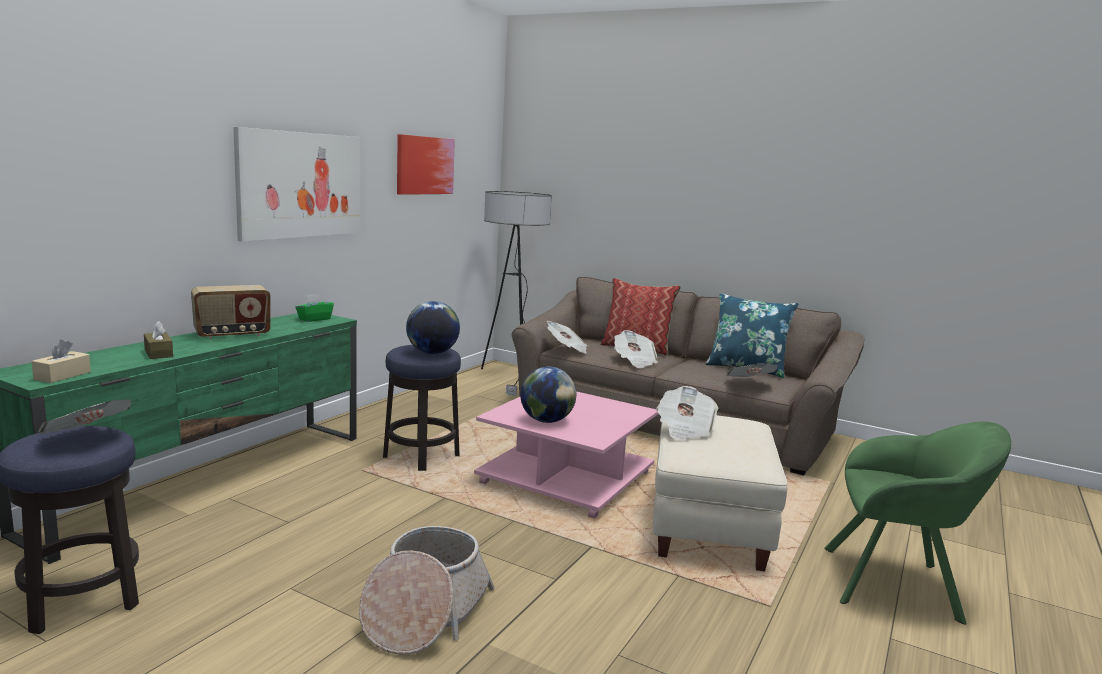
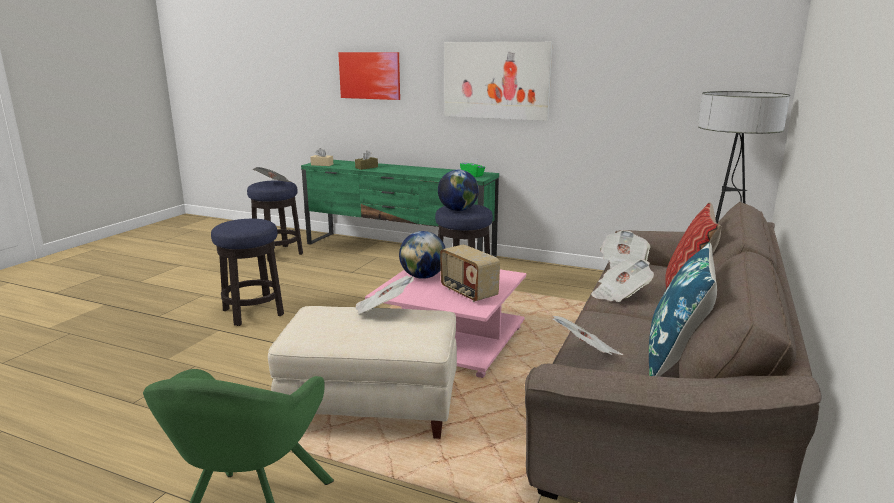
camera: 85 degrees right, 5 degrees up
radio [191,285,270,339] -> radio moved to [440,244,500,302]
basket [359,526,495,655] -> stool [211,219,284,326]
picture [397,134,455,195] -> picture moved to [338,52,400,100]

